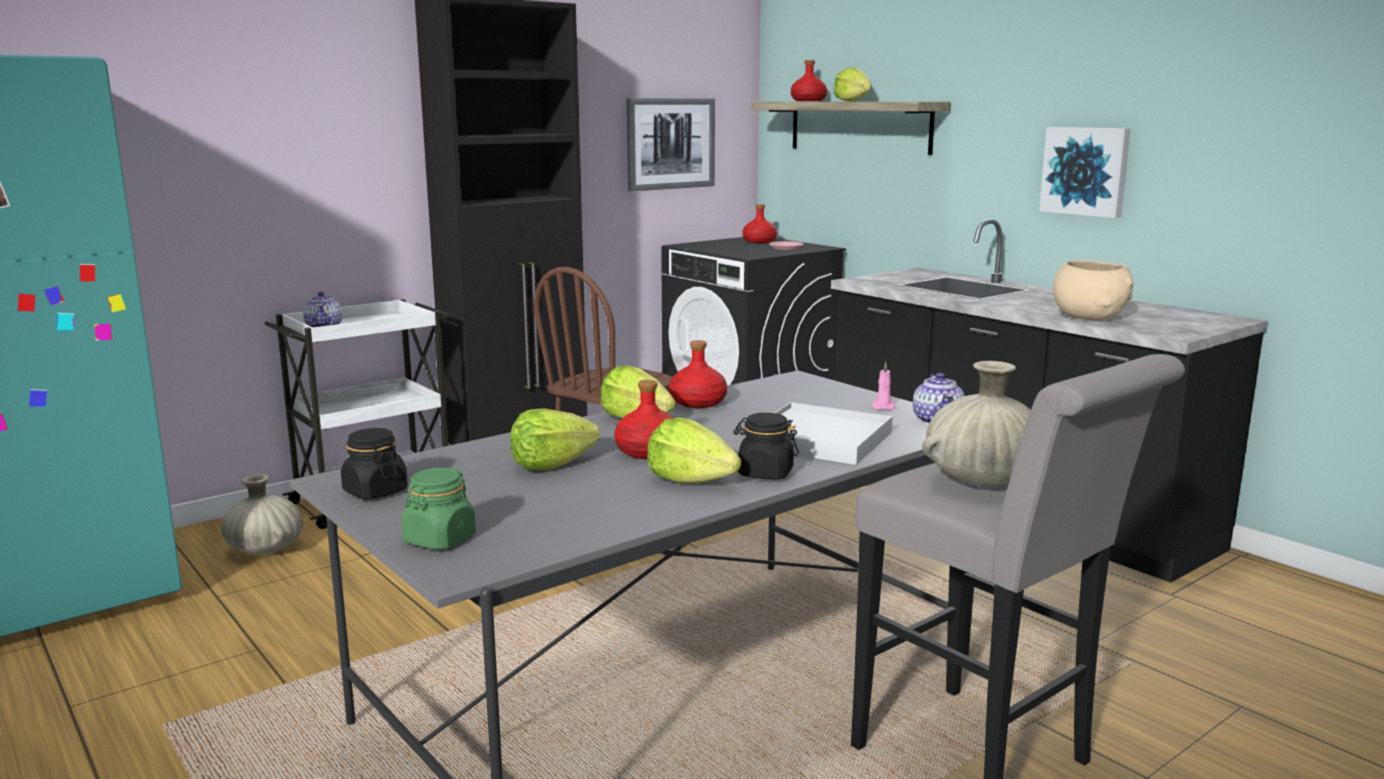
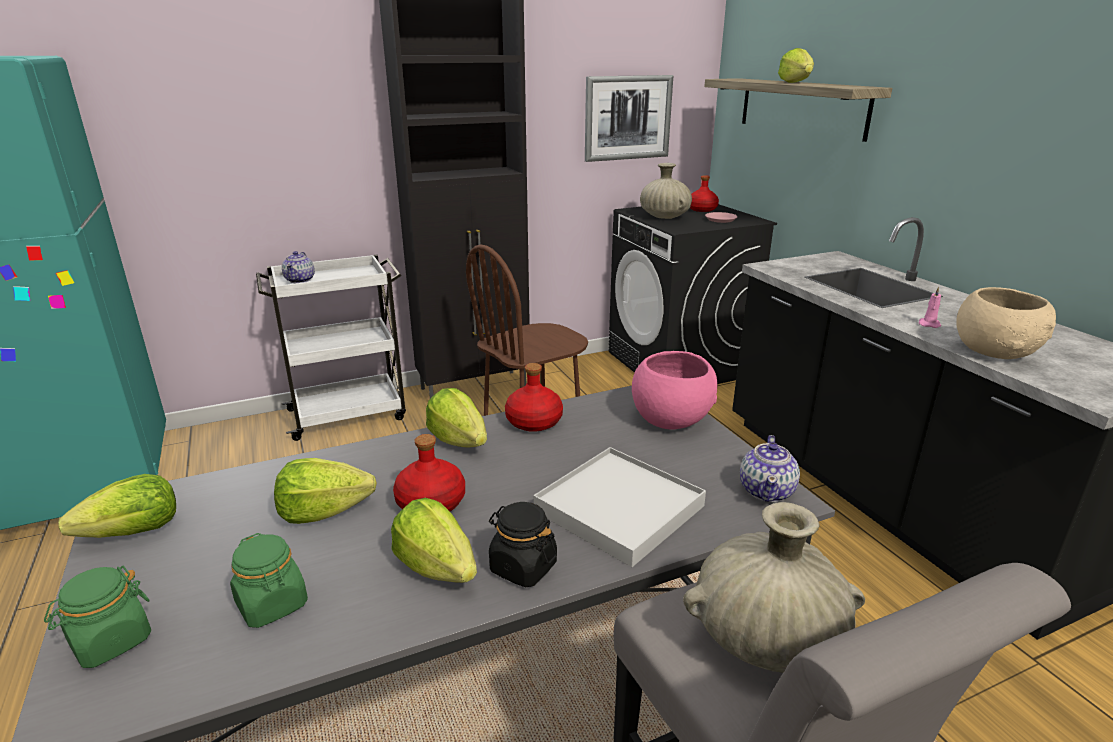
camera: 15 degrees right, 10 degrees up
beige vase [221,474,303,555] -> beige vase moved to [640,163,692,219]
black jar [341,428,408,499] -> lettuce [59,474,176,538]
red bottle [791,60,827,101] -> none
pink candle [871,362,896,410] -> pink candle moved to [919,287,941,328]
picture [1039,127,1131,218] -> none
none -> green jar [230,533,308,628]
none -> pink bowl [632,351,717,429]

